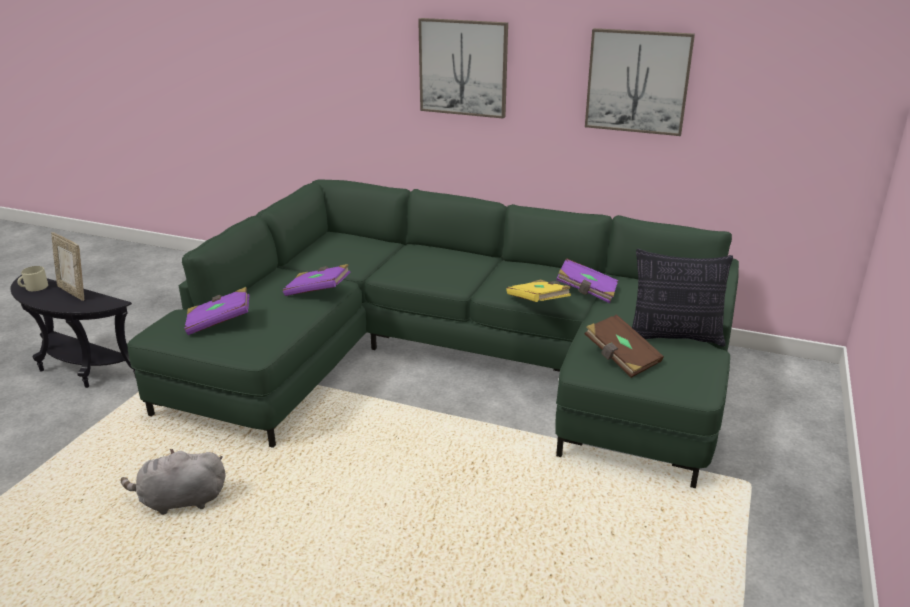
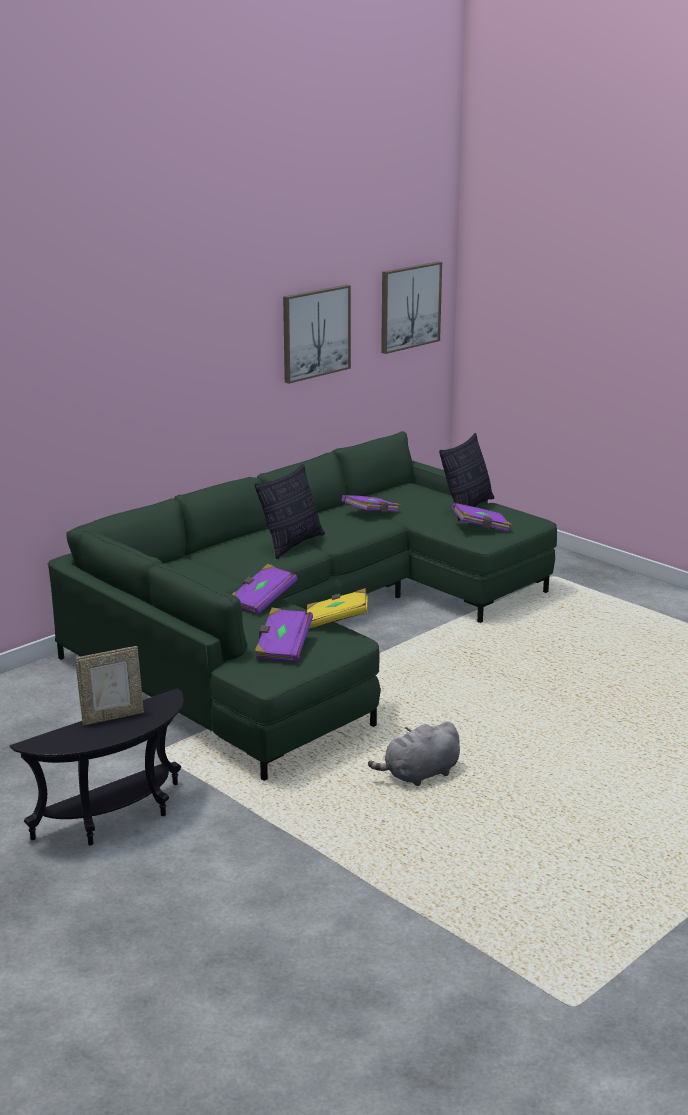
camera: 65 degrees left, 5 degrees down
beige mug [17,266,48,291] -> none
grey plush toy [121,449,226,515] -> grey plush toy turned 45 degrees clockwise [368,721,460,786]
picture [418,18,508,118] -> picture moved to [381,262,442,354]
yellow book [507,280,571,302] -> yellow book moved to [307,588,368,629]
brown book [585,314,664,378] -> purple book [452,503,512,532]
none -> pillow [254,464,325,559]

